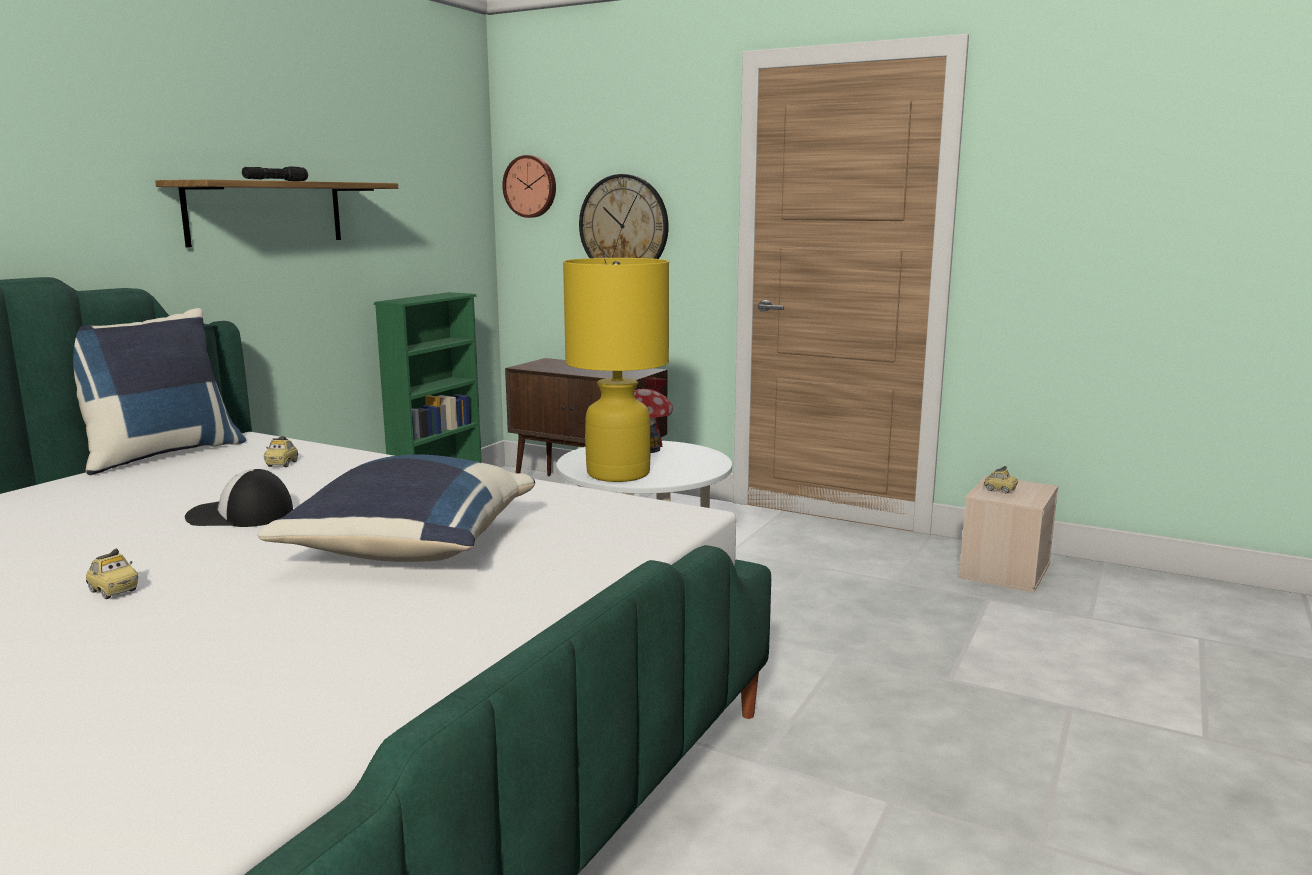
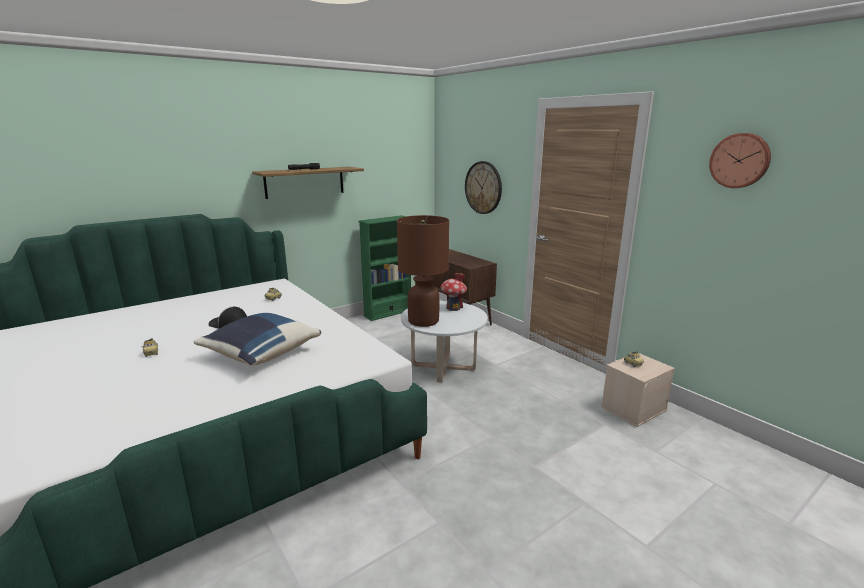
camera: 25 degrees right, 5 degrees up
blue pillow [73,308,246,475] -> none
wall clock [502,155,556,218] -> wall clock moved to [709,133,771,188]
yellow table lamp [563,258,669,482] -> brown table lamp [397,215,449,327]

